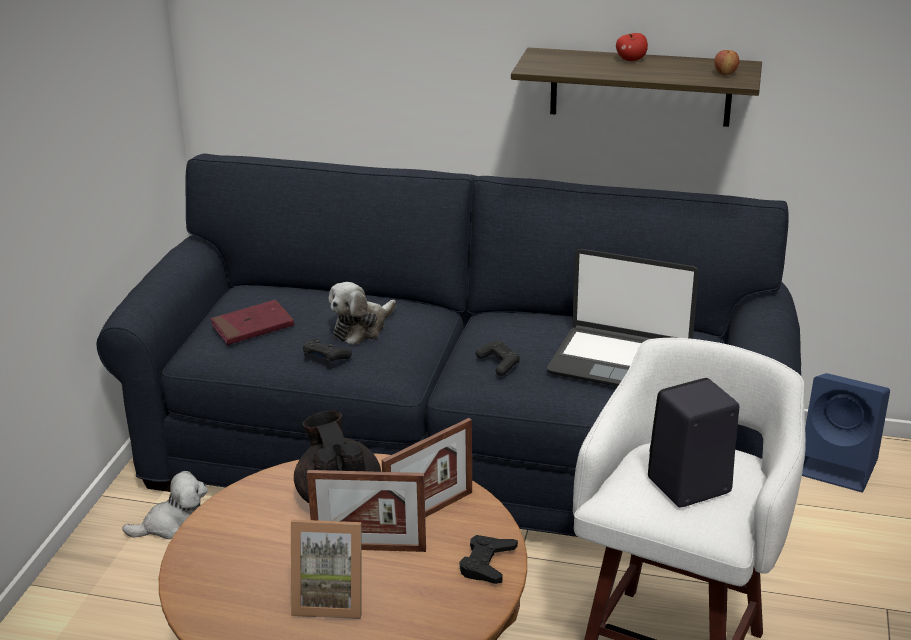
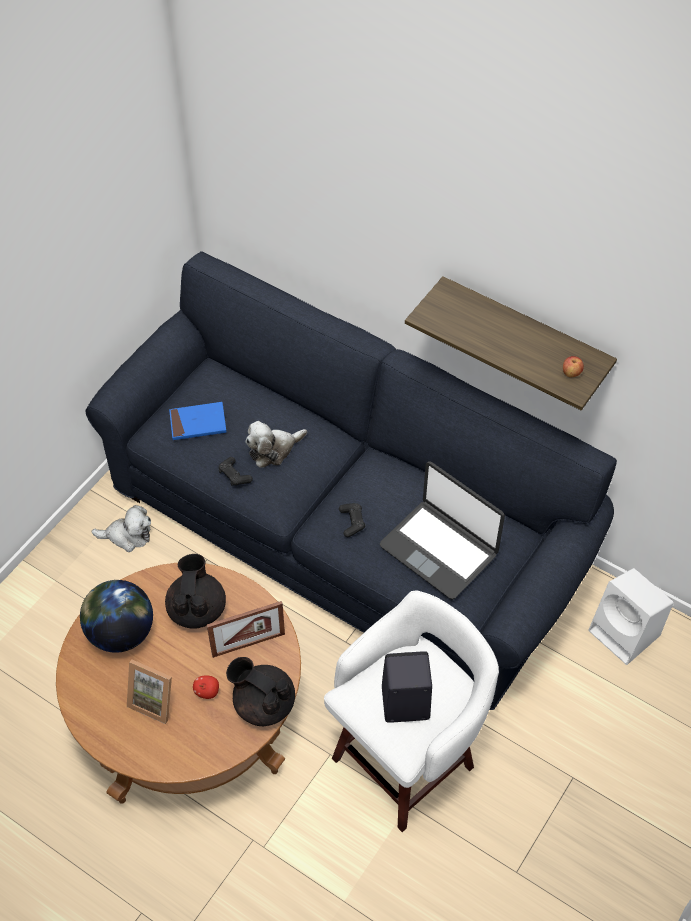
camera: 20 degrees right, 25 degrees up
red book [210,300,294,345] -> blue book [169,402,227,440]
picture frame [307,470,426,552] -> none
black game controller [459,535,518,584] -> black teapot [226,657,295,726]
apple [616,33,648,61] -> apple moved to [193,675,219,699]
blue speaker [802,373,890,492] -> white speaker [588,568,673,665]
none -> globe [80,580,153,653]

